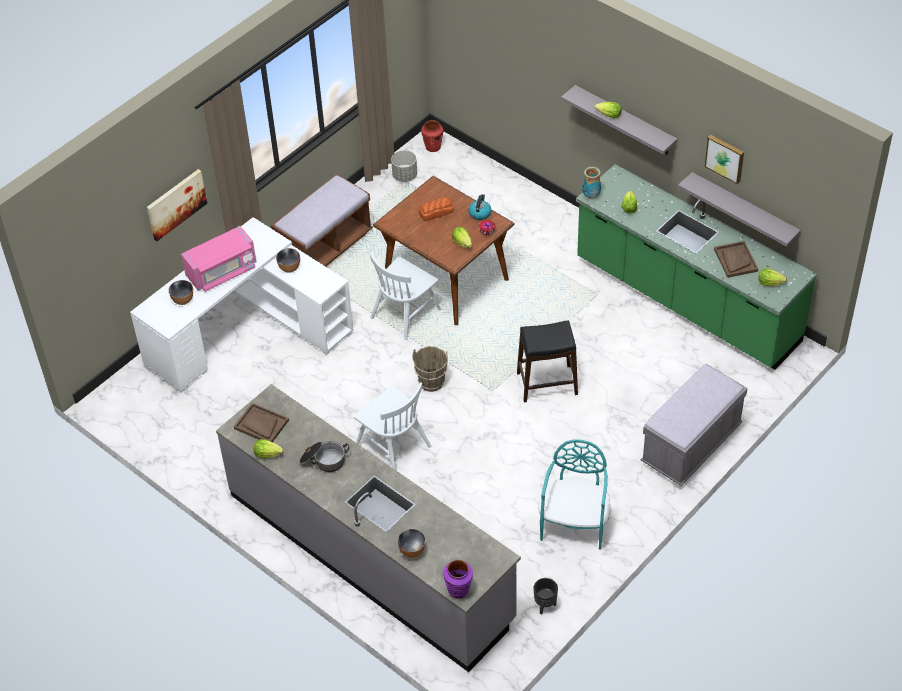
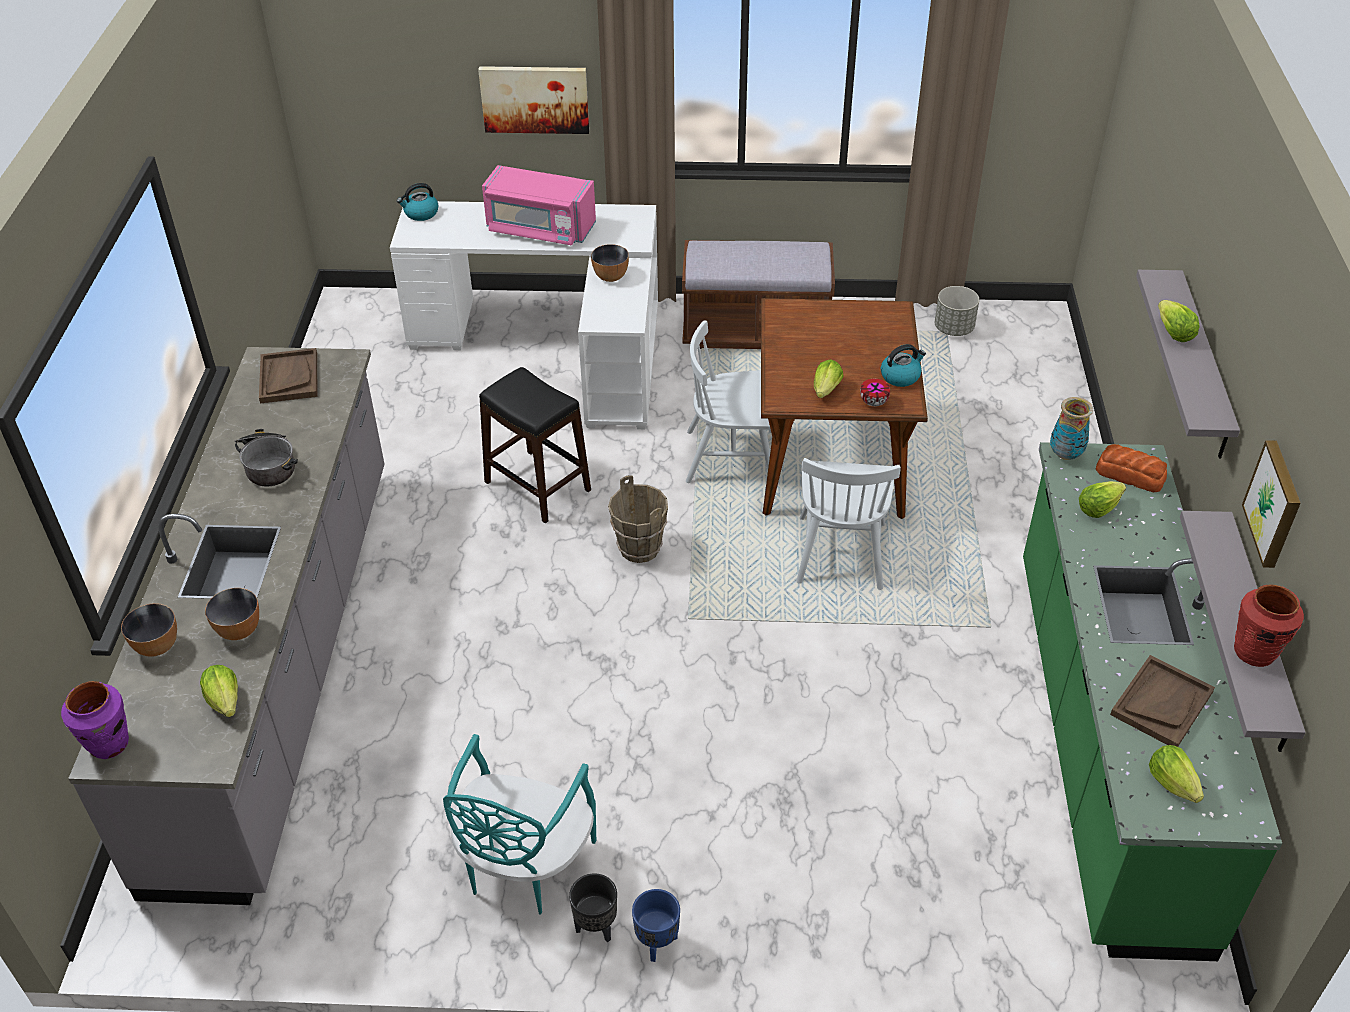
camera: 50 degrees right, 5 degrees down
bowl [169,280,193,305] -> bowl moved to [205,588,259,640]
lettuce [254,439,284,458] -> lettuce moved to [200,665,238,717]
white chair [354,382,431,471] -> white chair moved to [796,458,901,590]
bread [419,197,454,221] -> bread moved to [1095,444,1167,493]
red vase [421,120,443,152] -> red vase moved to [1234,585,1304,667]
black stool [517,321,578,403] -> black stool moved to [479,367,591,523]
black planter [534,578,558,614] -> black planter moved to [569,873,617,943]
turquoise chair [538,439,611,550] -> turquoise chair turned 135 degrees clockwise [443,734,596,915]
grey bench [641,364,748,486] -> none
none -> kettle [397,183,439,221]
none -> blue planter [632,889,680,962]

